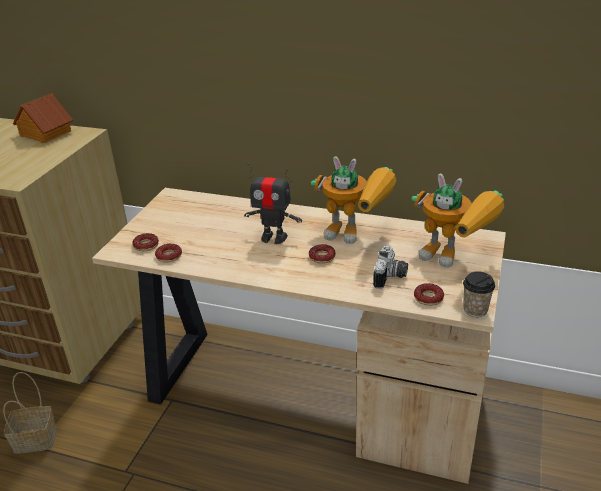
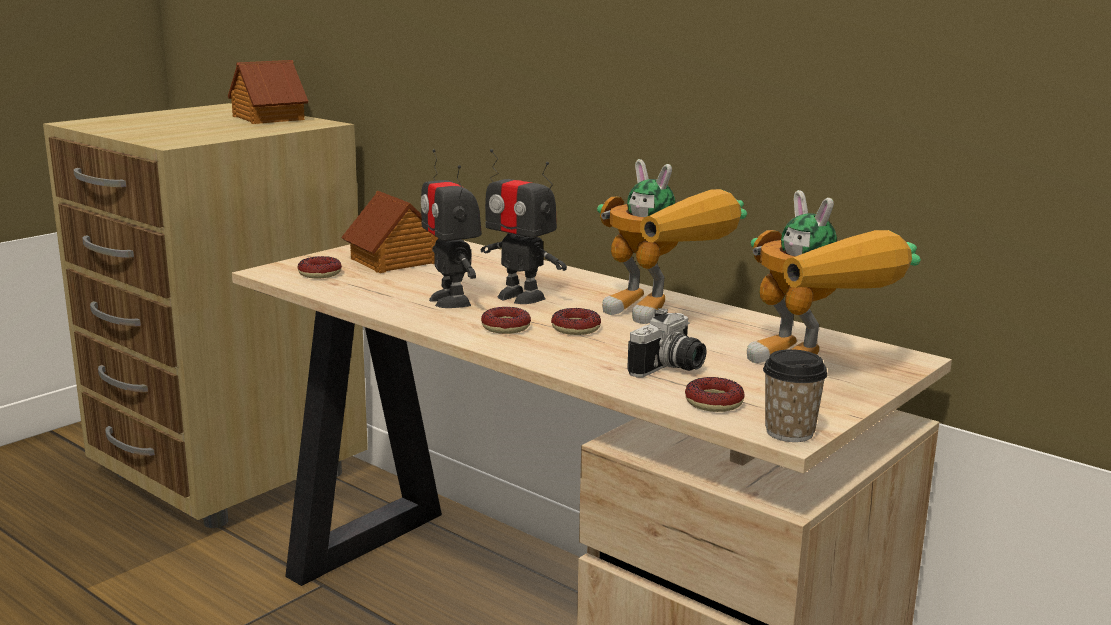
camera: 20 degrees right, 15 degrees down
basket [3,372,57,454] -> none
donut [155,244,182,263] -> donut moved to [481,307,531,334]
none -> toy house [341,191,438,273]
none -> toy robot [421,149,482,308]

